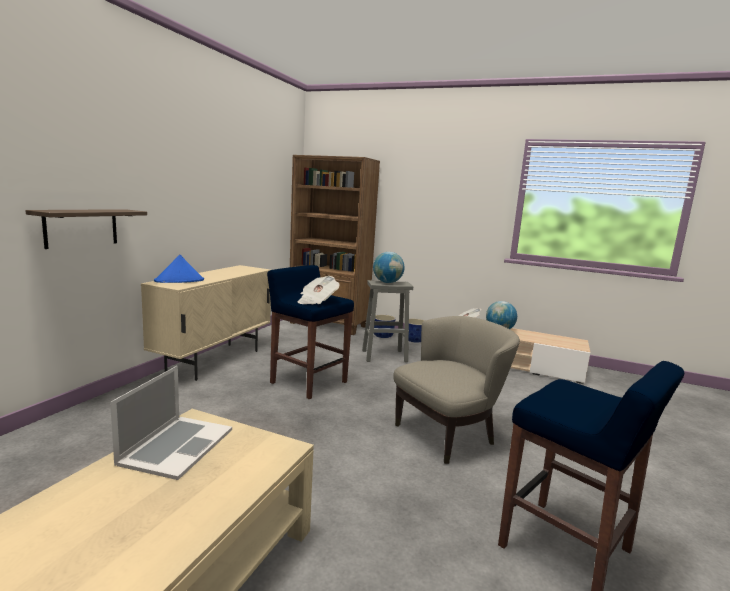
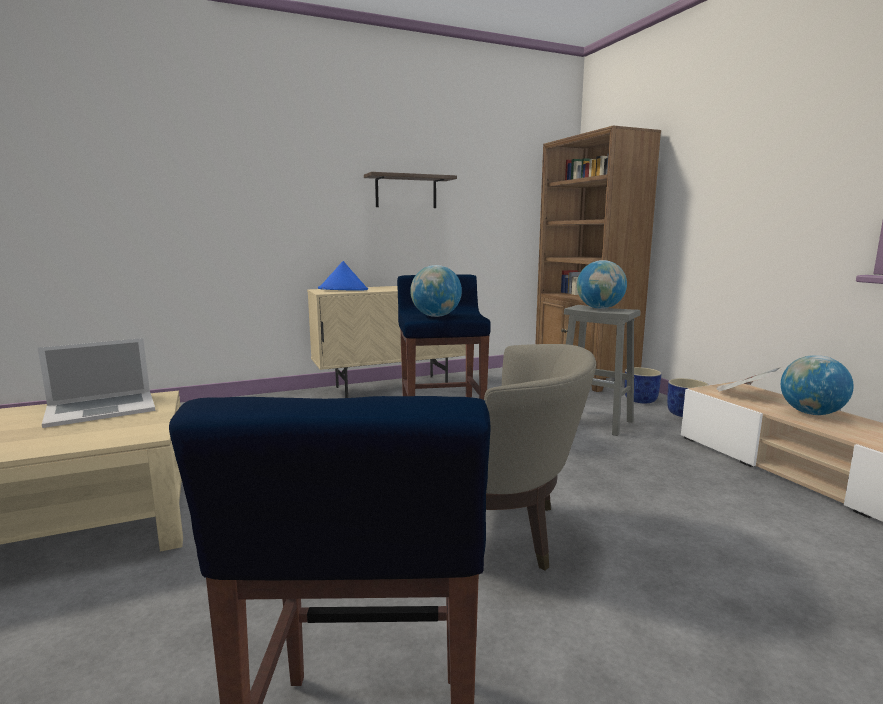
camera: 45 degrees right, 0 degrees up
shelf [25,209,147,249] -> shelf moved to [364,172,457,208]
newspaper [298,276,340,304] -> globe [410,265,462,317]

